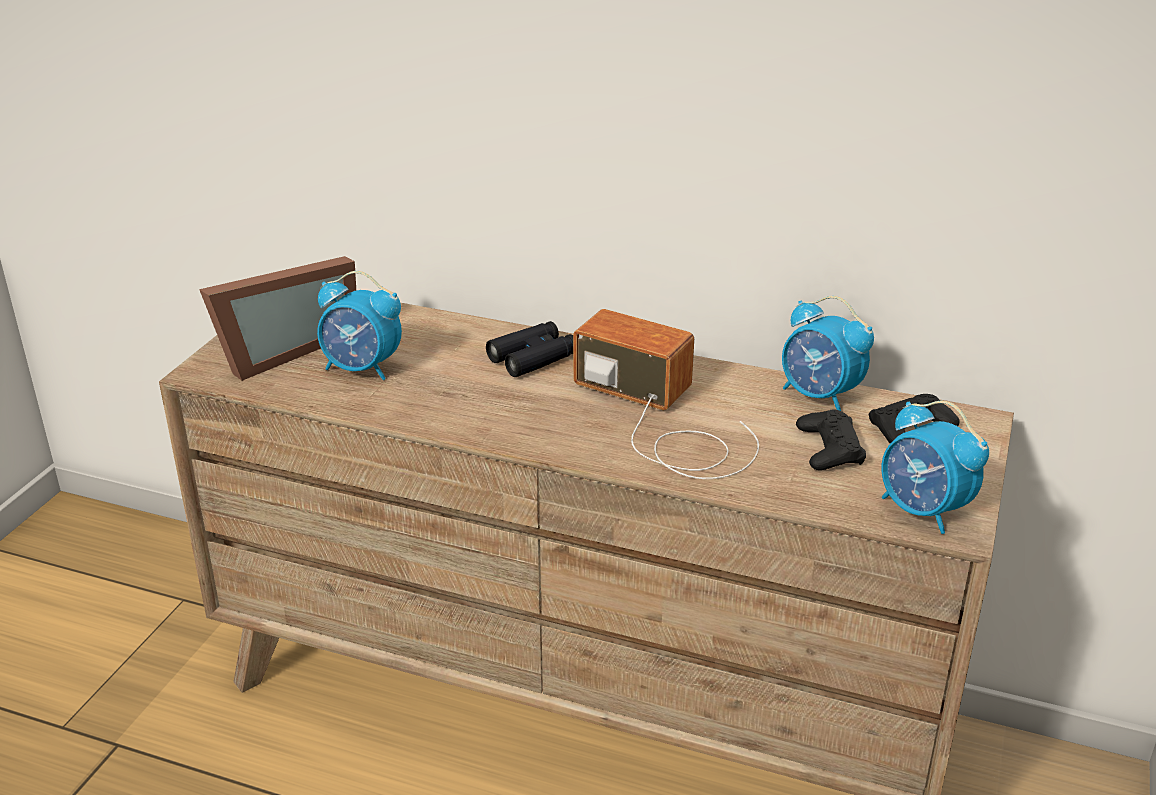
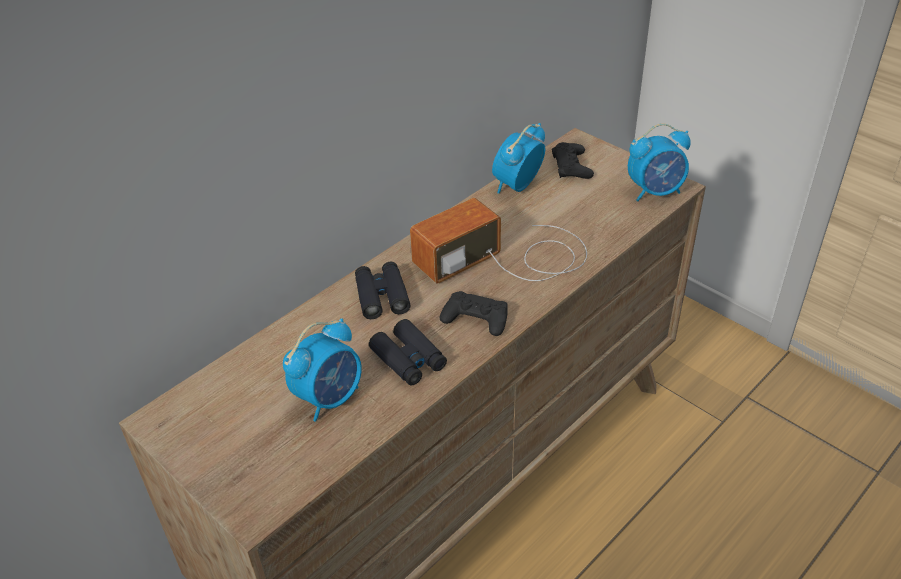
camera: 65 degrees left, 10 degrees up
picture frame [199,256,356,381] -> none
alarm clock [782,296,874,411] -> alarm clock turned 150 degrees clockwise [492,123,545,194]
black game controller [796,409,866,470] -> black game controller moved to [440,291,508,336]
none -> black binoculars [369,319,447,386]

